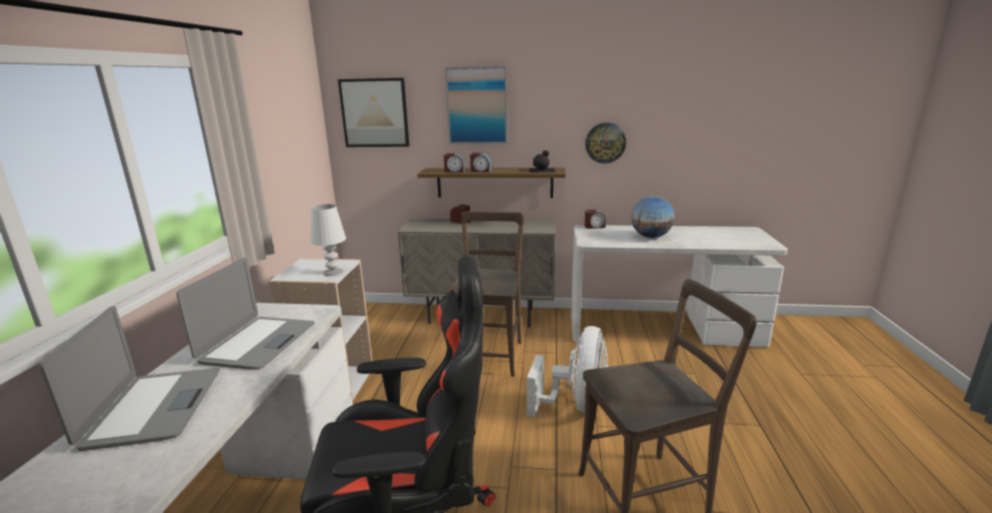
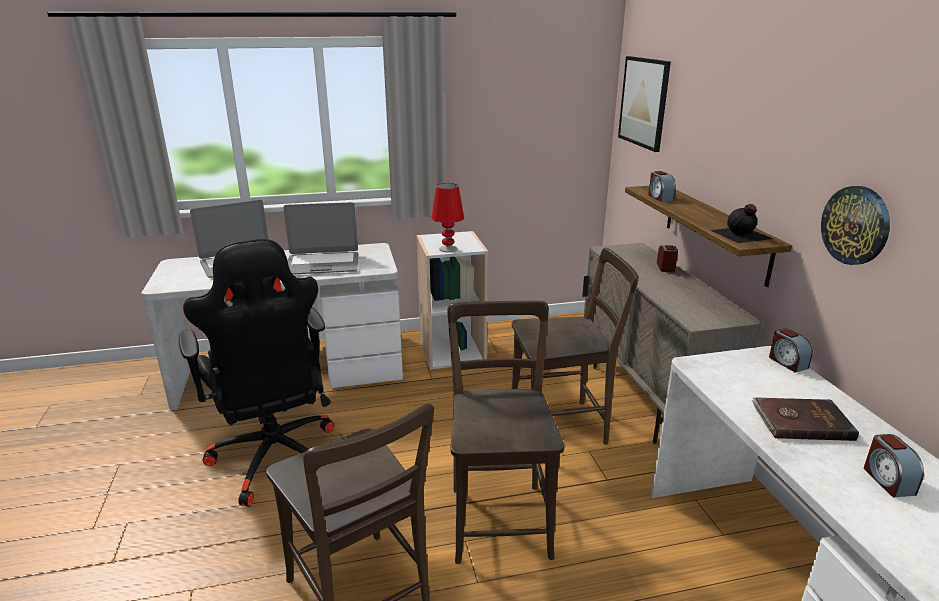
camera: 70 degrees right, 5 degrees up
white table lamp [310,204,346,276] -> red table lamp [432,183,464,252]
picture [445,66,508,144] -> none
alarm clock [470,153,492,172] -> alarm clock moved to [864,434,924,498]
white fan [527,326,608,417] -> brown chair [447,301,565,564]
globe [631,196,675,238] -> brown book [752,397,859,441]

